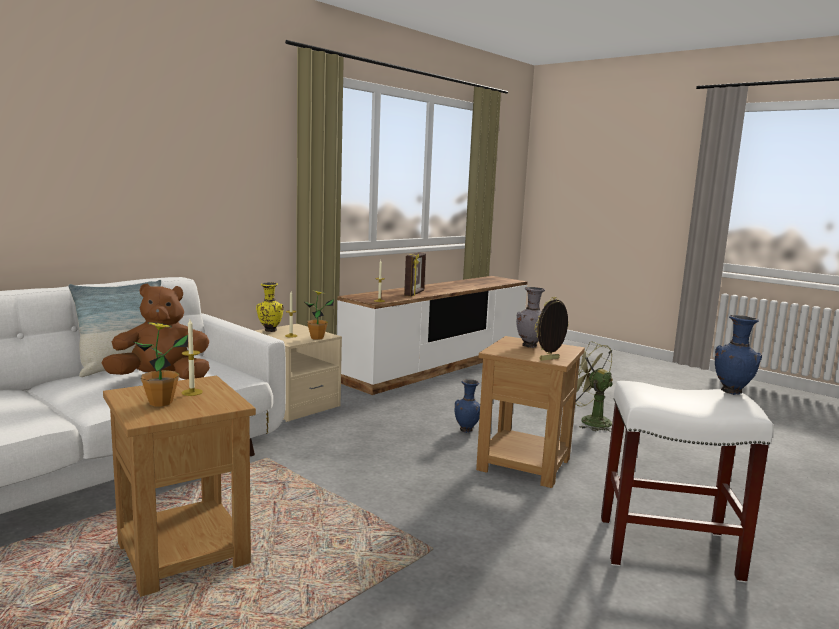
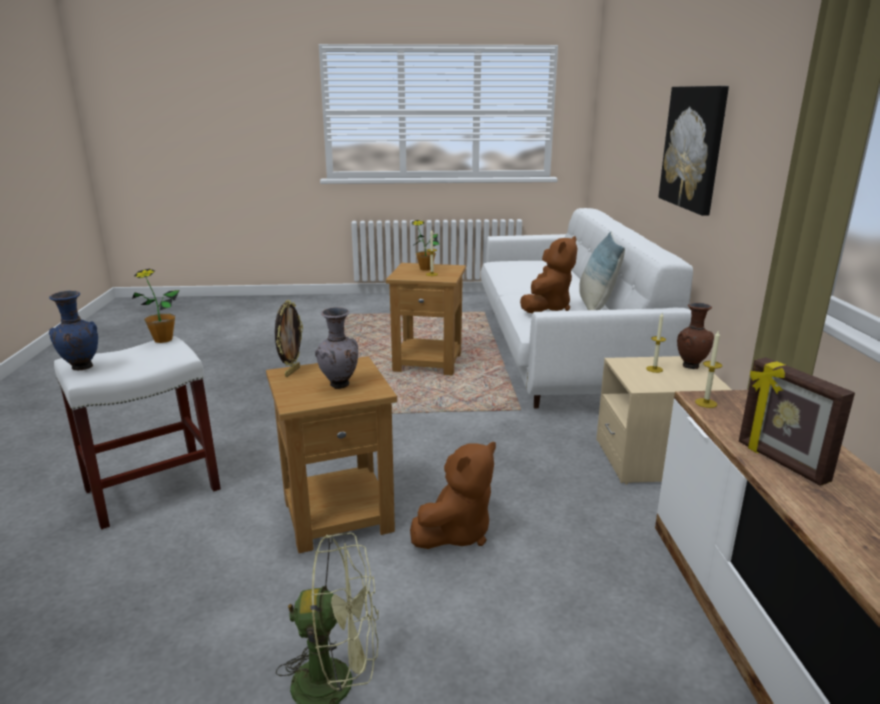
camera: 135 degrees right, 10 degrees up
yellow vase [256,282,284,332] -> brown vase [677,303,714,369]
potted plant [305,290,334,340] -> potted plant moved to [132,269,180,343]
blue vase [454,379,480,433] -> brown plush toy [410,442,496,549]
none -> picture [658,86,729,216]

